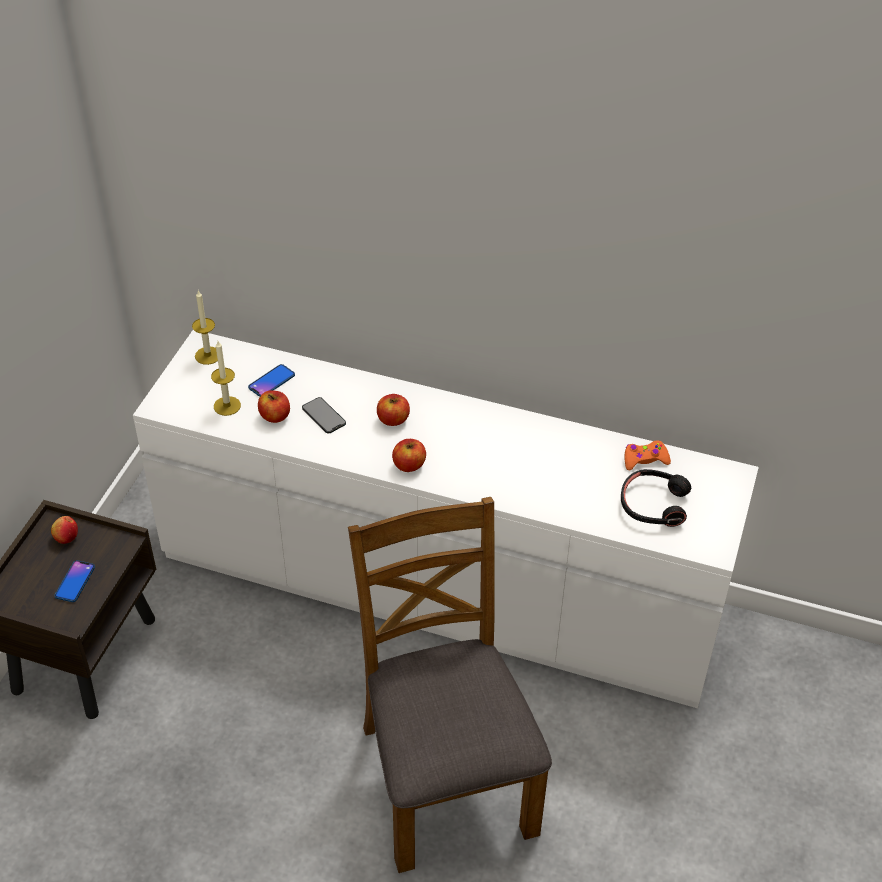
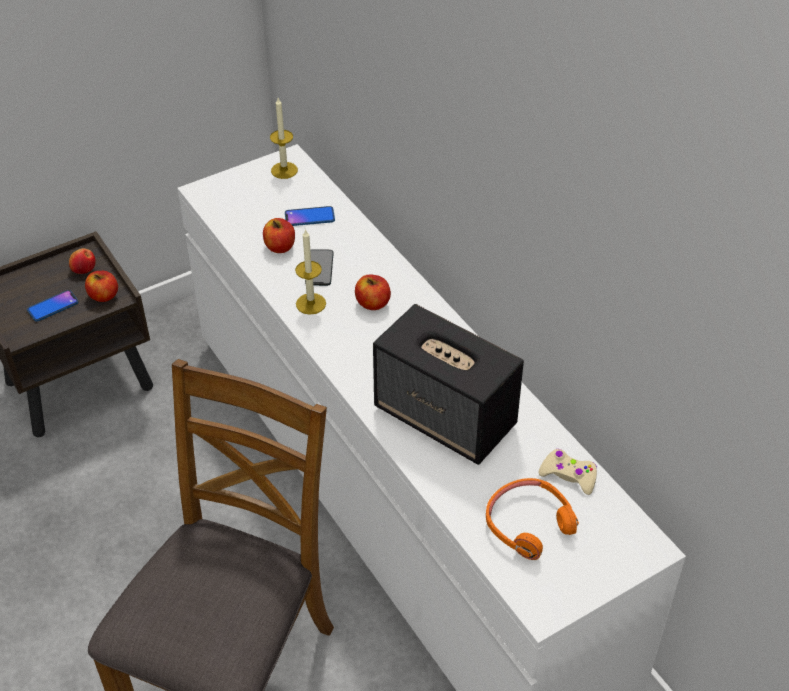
camera: 40 degrees right, 0 degrees up
candle [211,341,241,416] -> candle moved to [295,229,326,315]
apple [392,439,426,472] -> apple moved to [85,271,118,302]
black headphones [621,469,691,527] -> orange headphones [486,478,579,560]
orange game controller [625,441,671,470] -> beige game controller [539,449,597,495]
none -> speaker [373,304,524,465]

